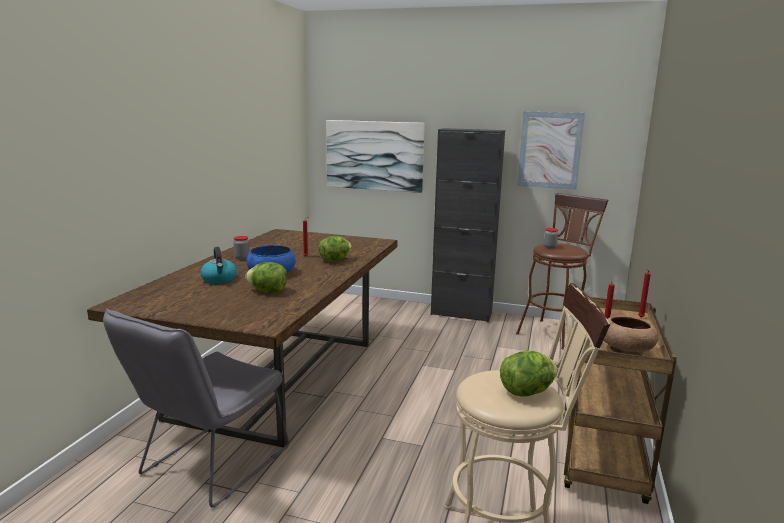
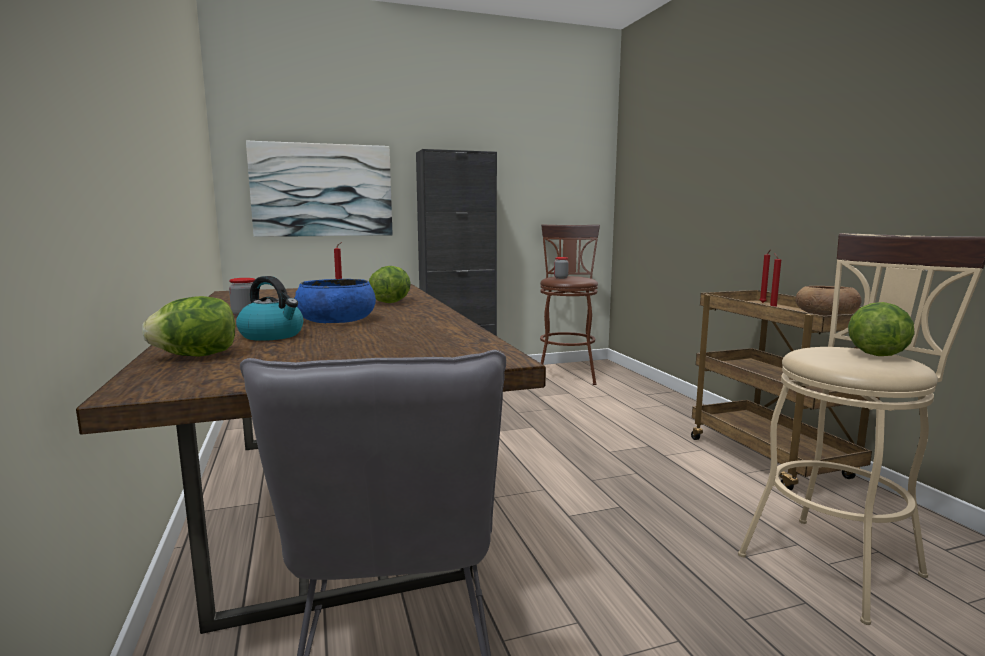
camera: 35 degrees left, 5 degrees down
lettuce [245,262,287,293] -> lettuce moved to [142,296,235,356]
picture [517,112,585,190] -> none

